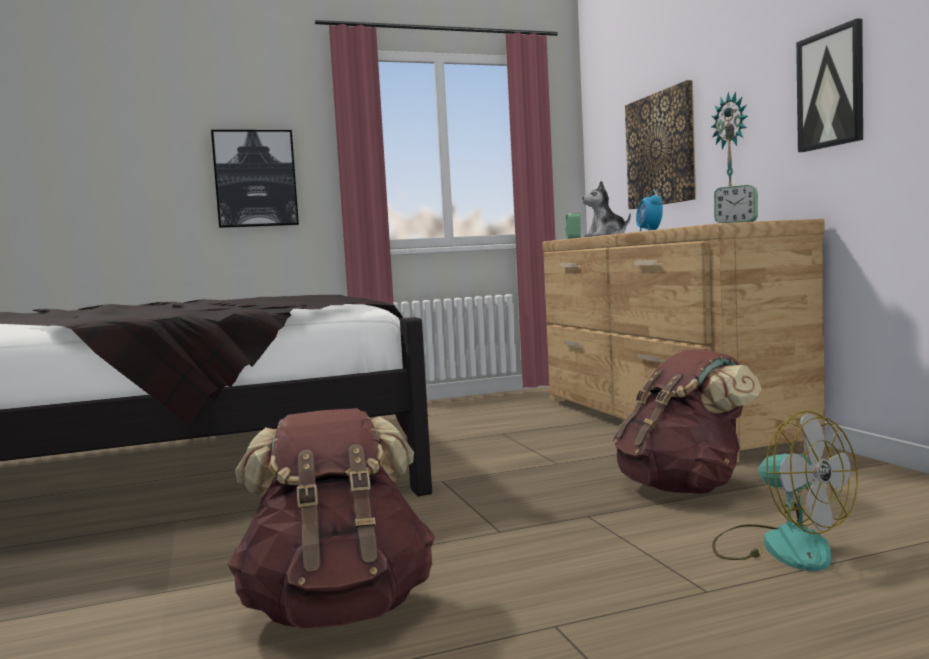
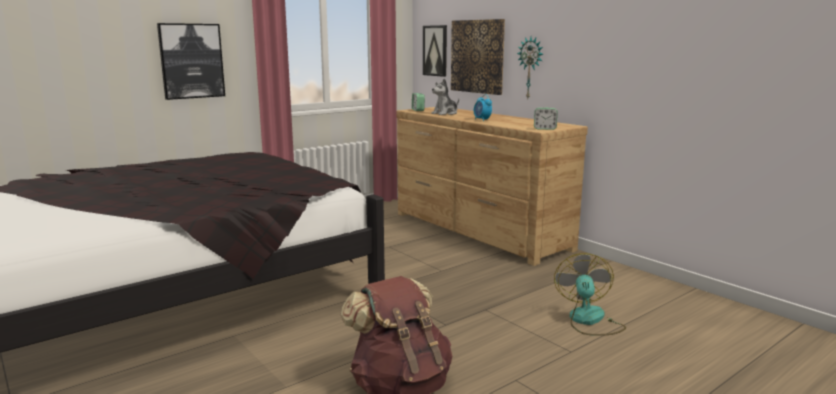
camera: 20 degrees left, 10 degrees up
brown backpack [613,350,762,494] -> none
fan [712,411,858,571] -> fan turned 120 degrees counterclockwise [554,253,626,336]
picture [796,18,863,152] -> picture moved to [423,25,447,77]

